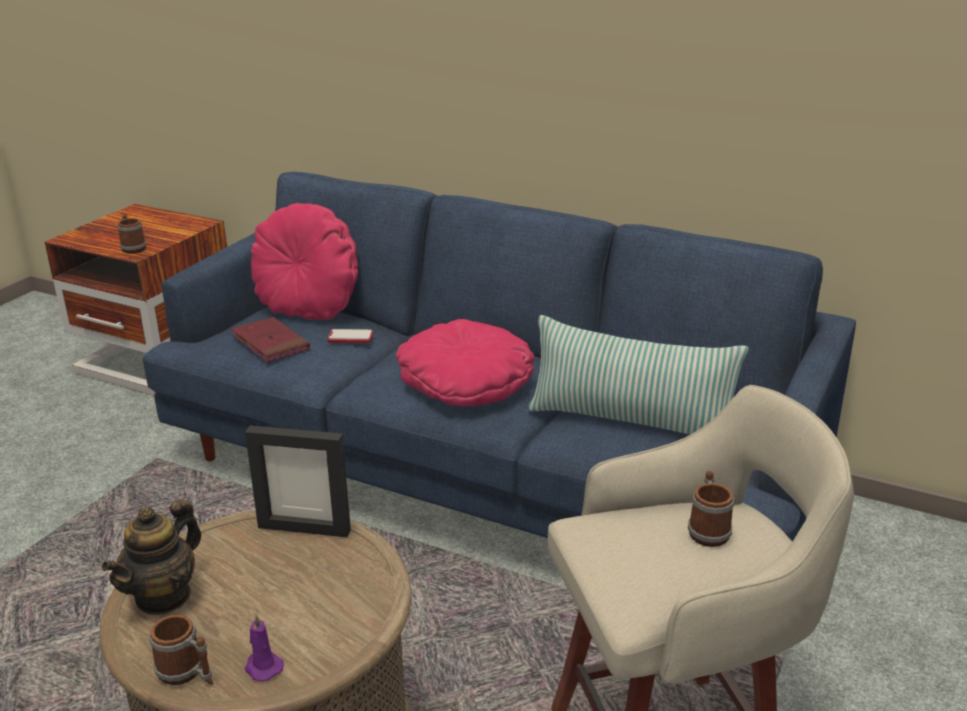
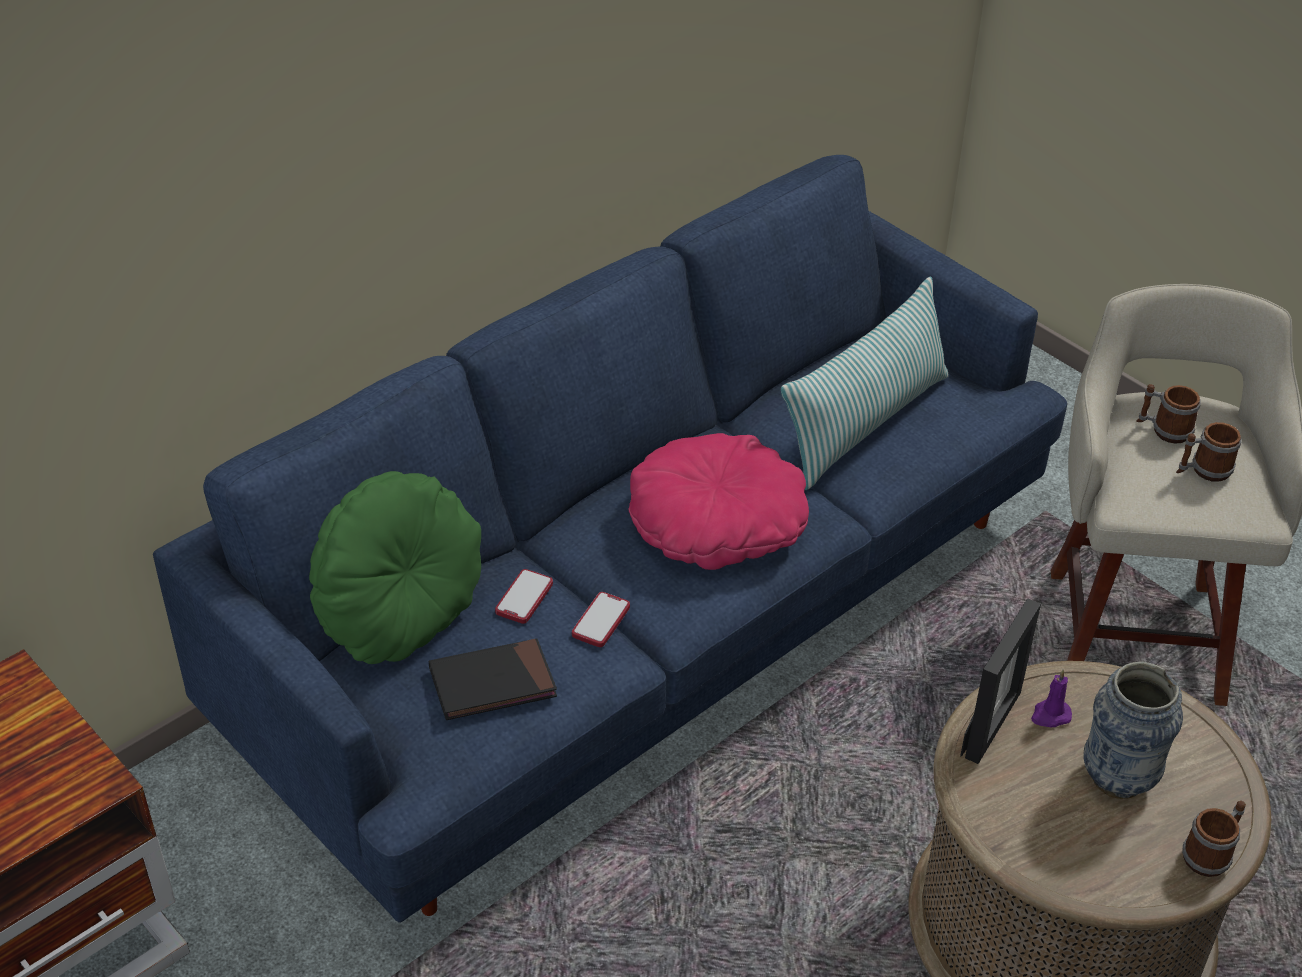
camera: 70 degrees left, 15 degrees up
teapot [101,499,201,615] -> none
mug [117,214,146,254] -> mug moved to [1176,422,1242,482]
red book [231,317,310,363] -> black book [429,638,557,720]
purple candle [244,614,284,681] -> purple candle moved to [1031,669,1072,727]
pink pillow [251,203,358,320] -> green pillow [309,471,481,664]
none -> phone [572,592,630,647]
none -> vase [1083,661,1183,799]

